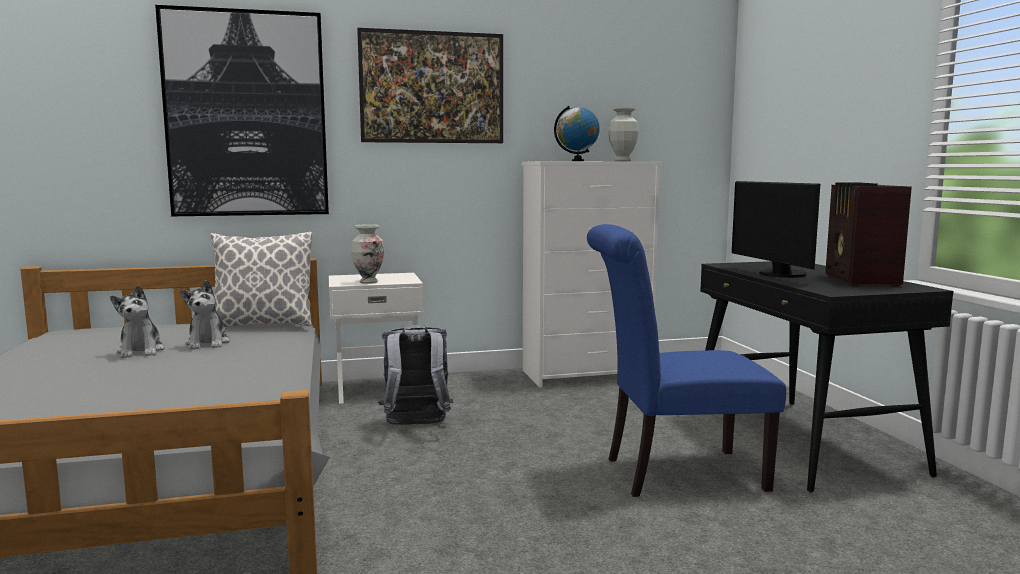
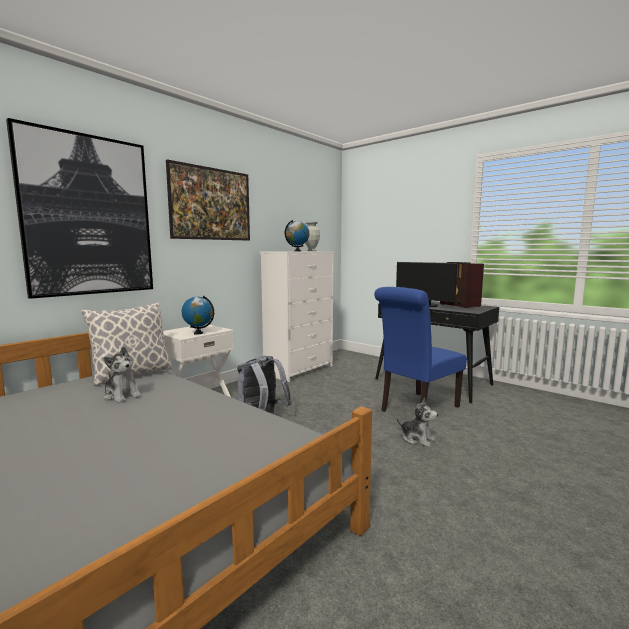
camera: 35 degrees left, 0 degrees up
plush toy [110,285,165,358] -> plush toy moved to [396,397,438,447]
vase [351,224,384,284] -> globe [182,295,214,335]

